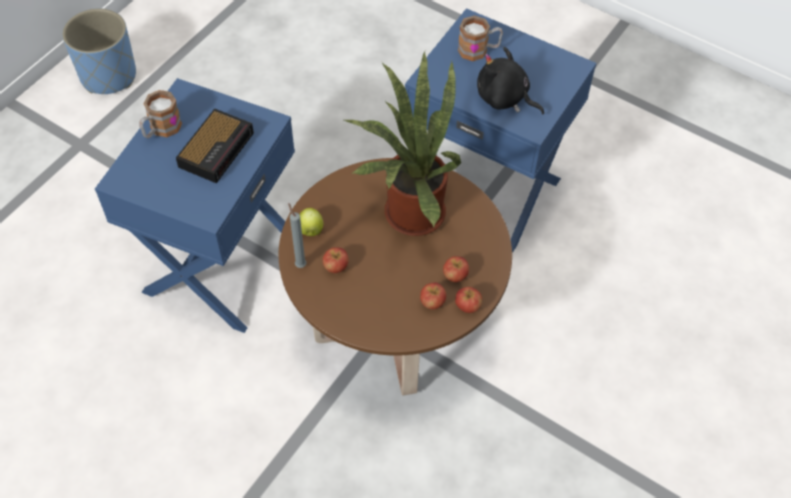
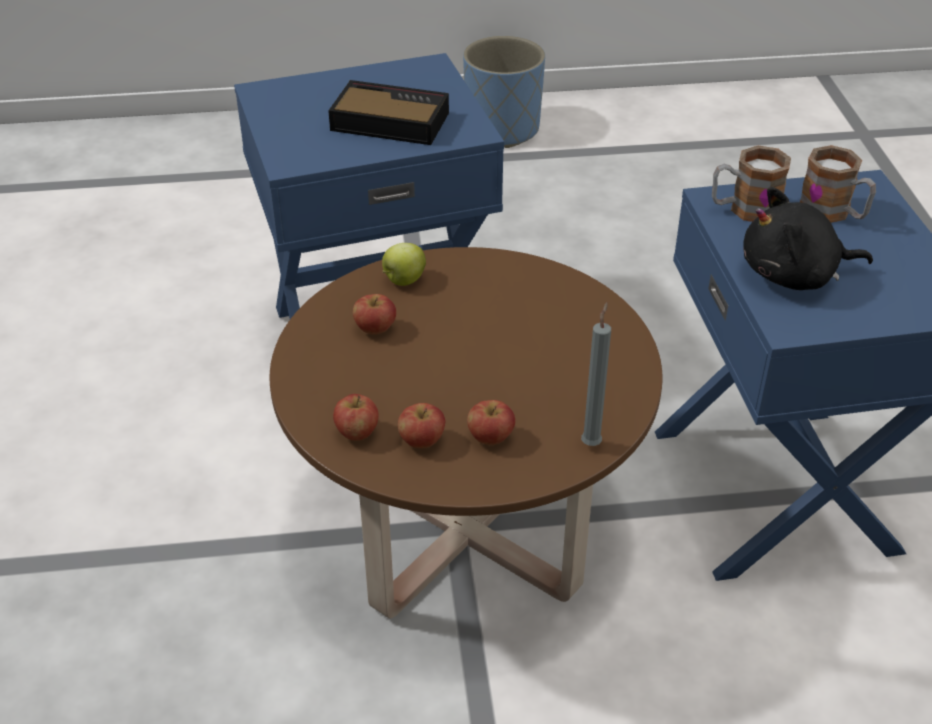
camera: 50 degrees right, 15 degrees down
mug [139,90,182,138] -> mug moved to [712,146,791,222]
alarm clock [176,108,254,183] -> alarm clock turned 150 degrees counterclockwise [328,80,449,145]
grey candle [288,203,306,268] -> grey candle moved to [581,302,611,446]
potted plant [342,51,461,236] -> none
apple [455,287,482,313] -> apple moved to [333,394,379,441]
black plush toy [477,47,544,114] -> black plush toy turned 90 degrees counterclockwise [743,187,873,290]

